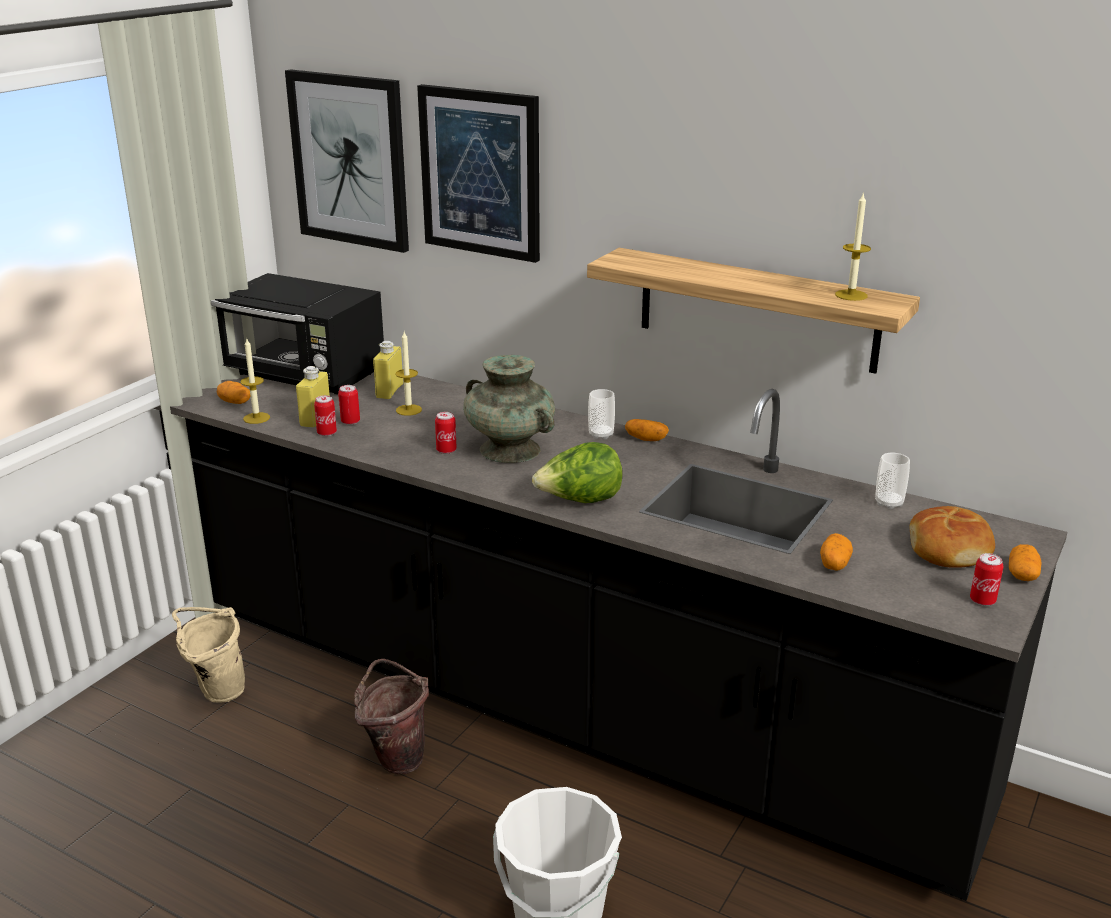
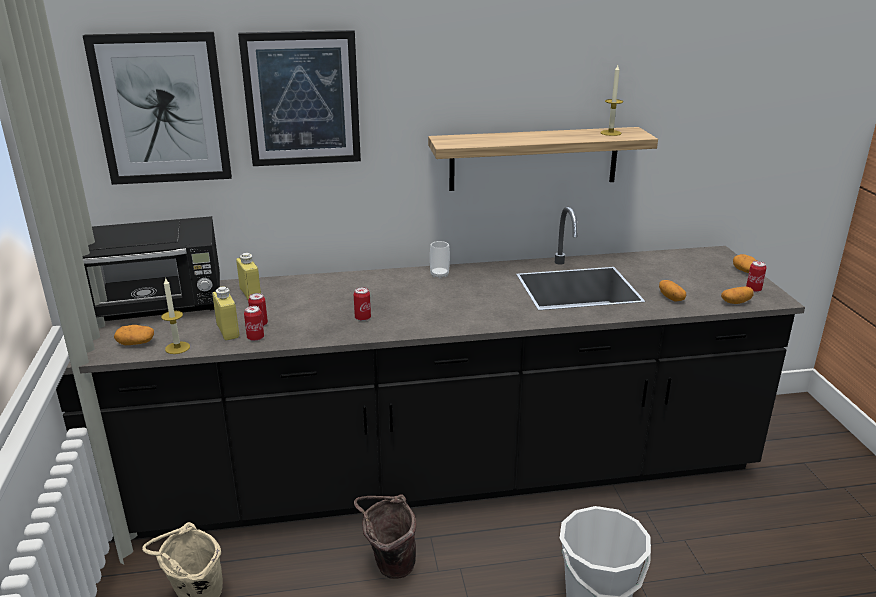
camera: 40 degrees left, 0 degrees up
candle [395,332,422,416] -> none
turquoise vase [463,355,555,463] -> none
lettuce [532,442,623,503] -> none
potato [625,419,669,441] -> potato moved to [721,286,754,304]
cup [875,453,910,509] -> none
bread [909,506,995,568] -> none

